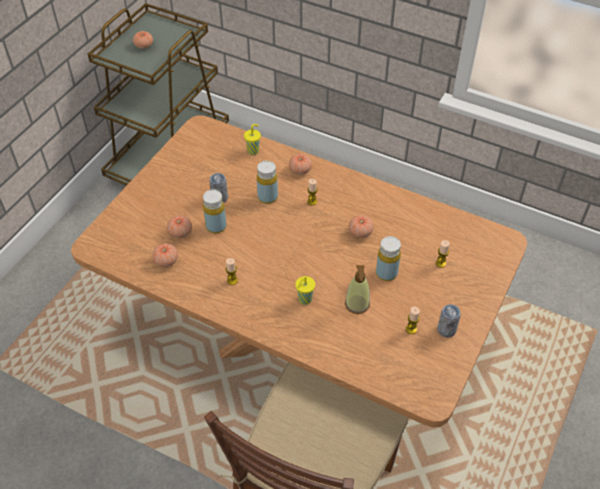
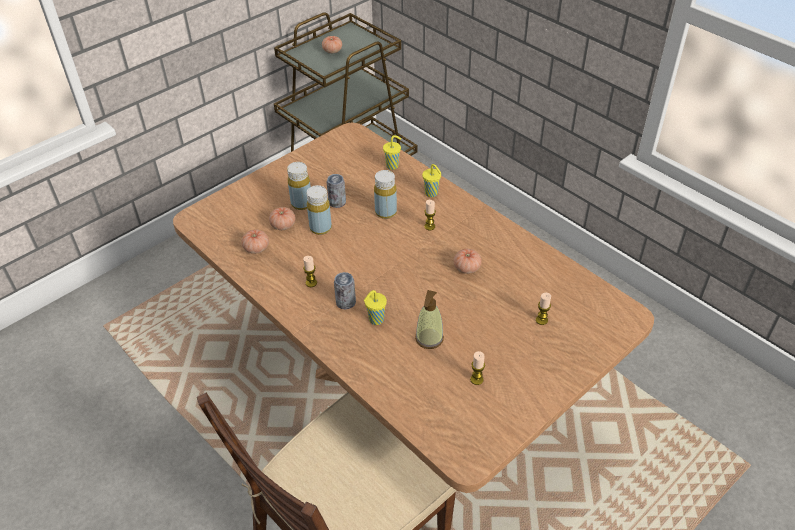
camera: 20 degrees right, 5 degrees down
tomato [289,154,312,175] -> yellow cup [422,164,441,197]
yellow bottle [376,236,401,281] -> yellow bottle moved to [287,162,311,210]
can [437,304,461,338] -> can moved to [334,272,356,310]

